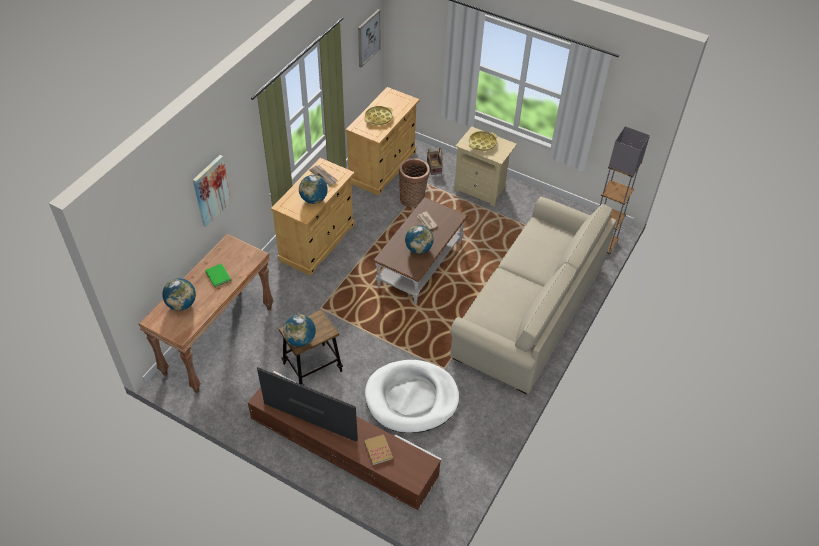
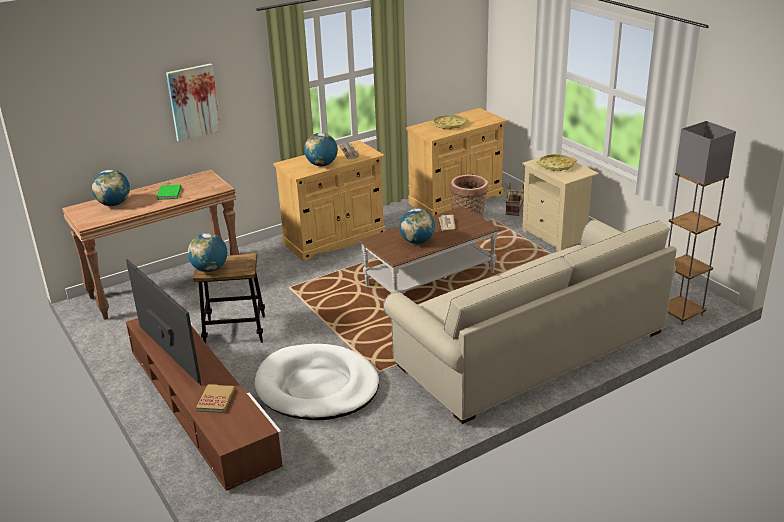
camera: 30 degrees right, 20 degrees down
picture [358,9,380,67] -> none

